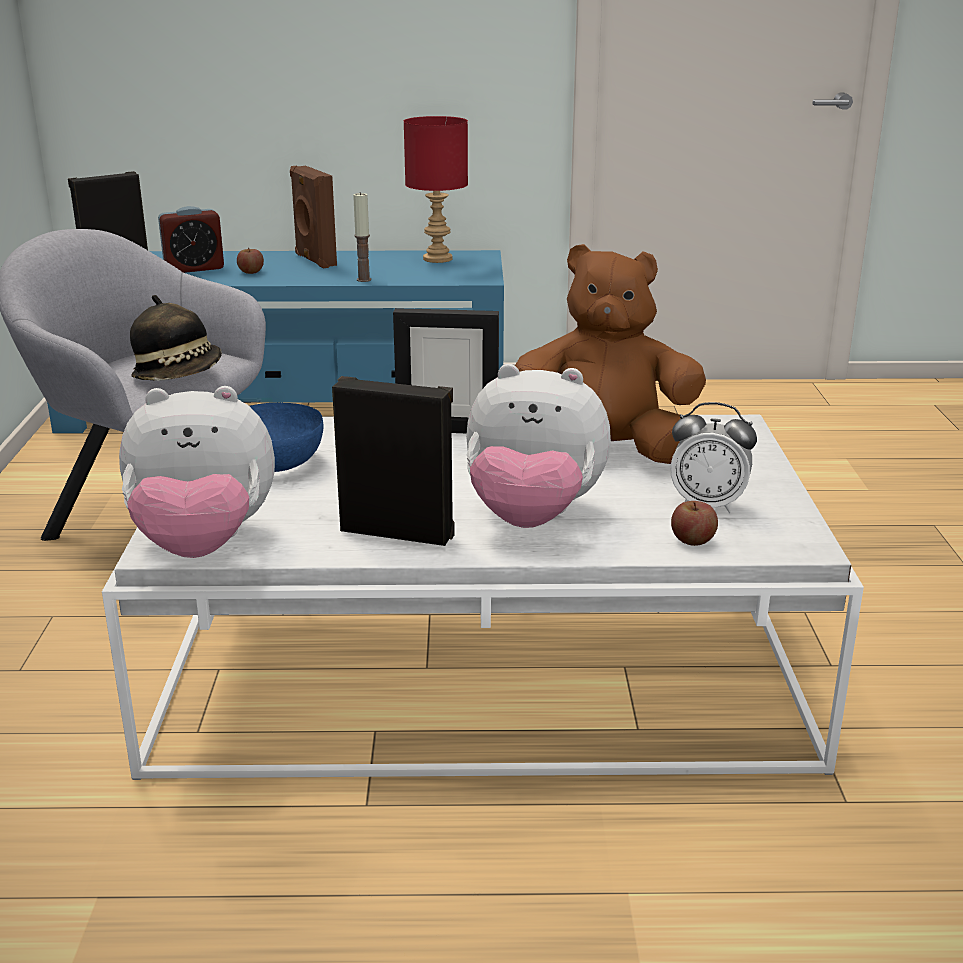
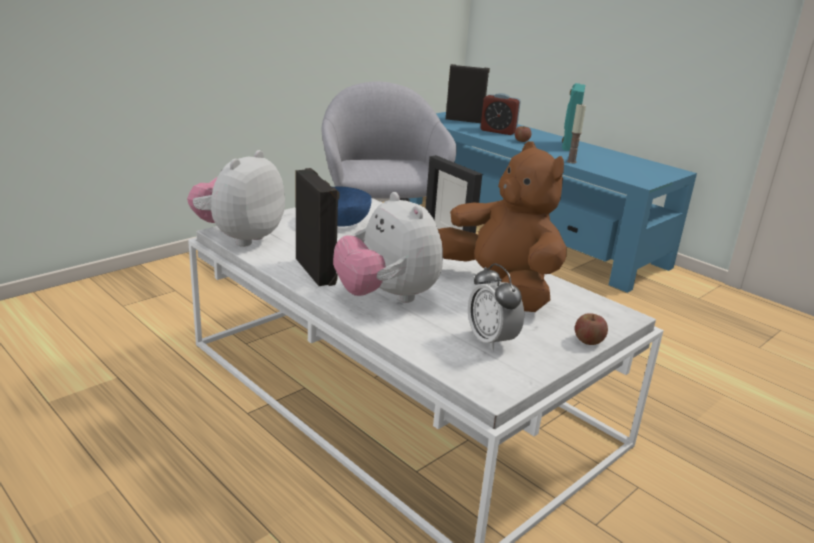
camera: 45 degrees right, 0 degrees up
plush toy [119,386,275,558] -> plush toy turned 75 degrees clockwise [187,150,285,247]
hat [130,295,222,381] -> none
brown speaker [290,166,337,269] -> turquoise speaker [562,83,585,151]
red table lamp [403,116,468,263] -> none
apple [671,501,718,546] -> apple moved to [575,313,608,345]

